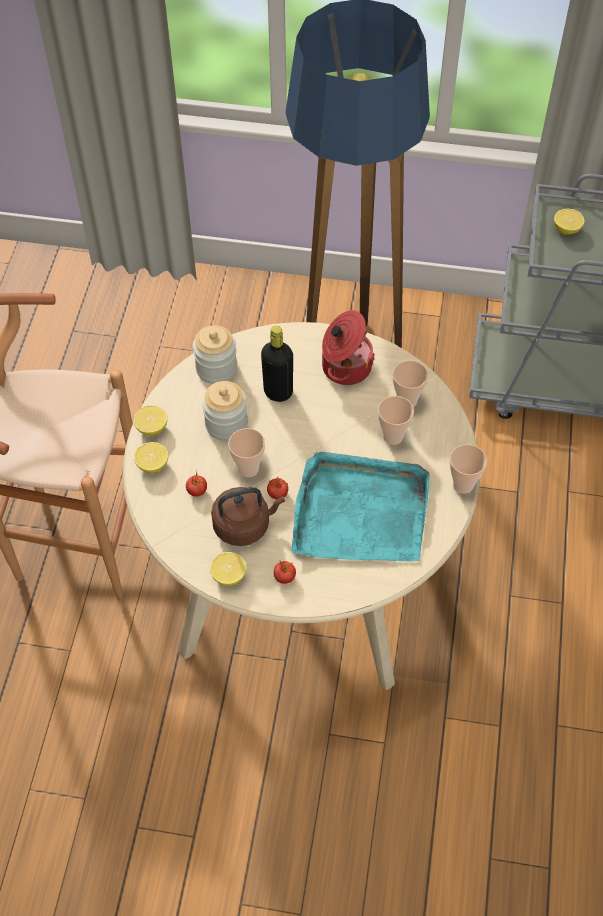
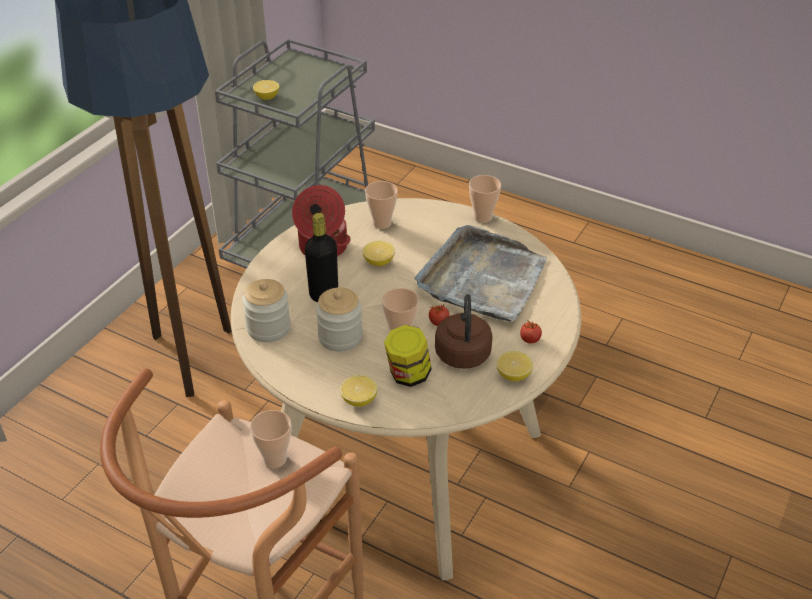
camera: 70 degrees left, 15 degrees down
lemon [134,405,167,435] -> lemon moved to [363,241,395,267]
tomato [186,472,207,497] -> jar [384,325,432,387]
turquoise tray [292,452,430,562] -> grey tray [415,225,547,322]
cup [378,396,414,445] -> cup moved to [250,410,291,468]

